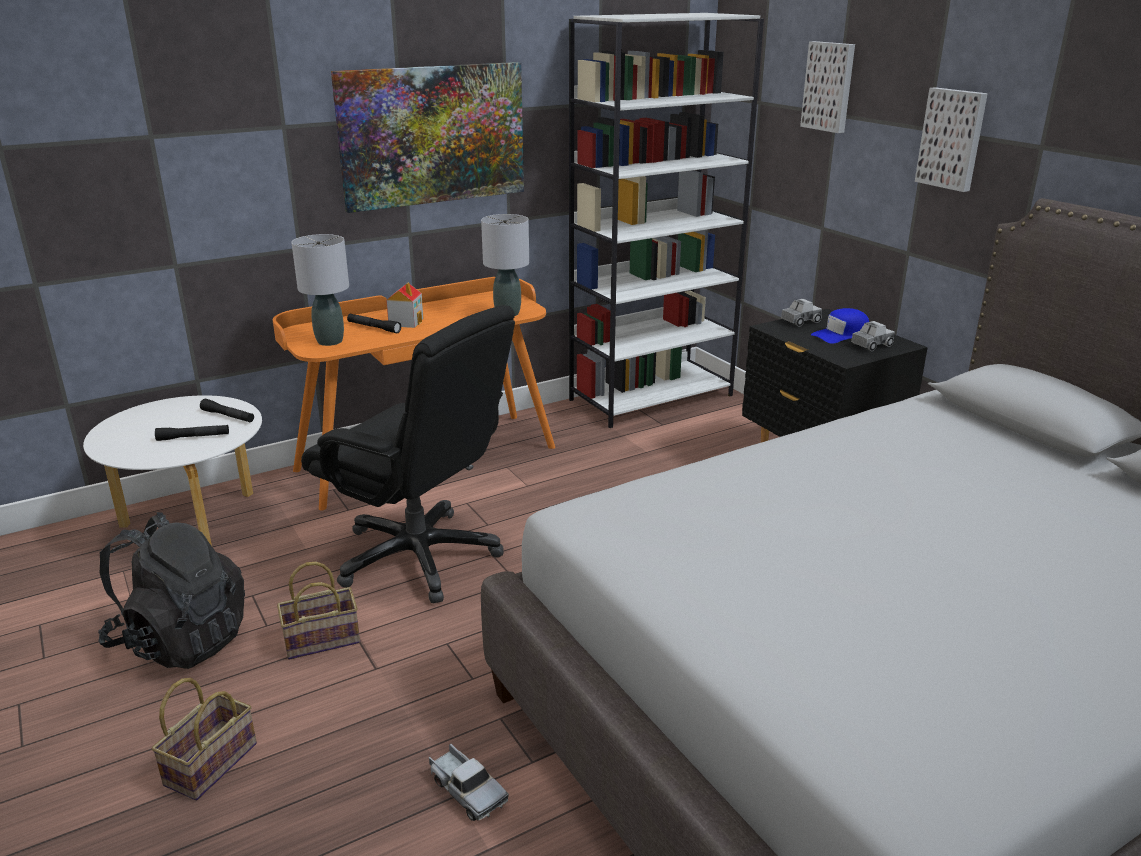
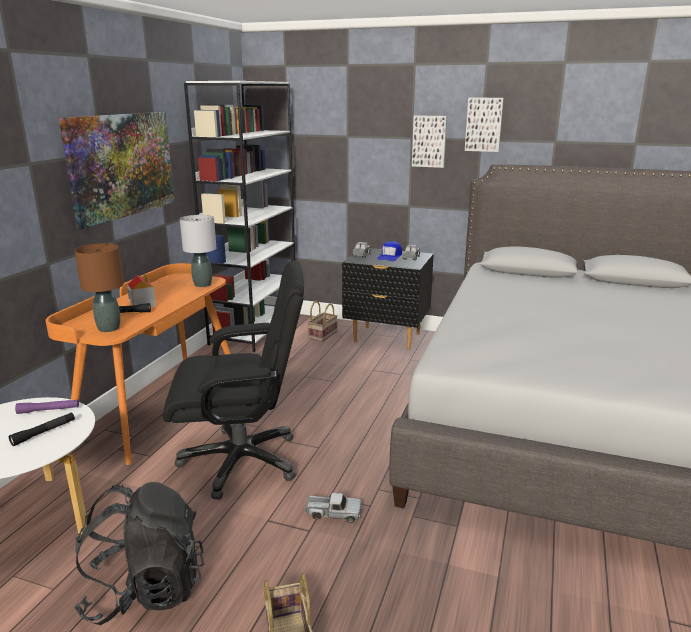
camera: 40 degrees left, 5 degrees down
black flashlight [200,399,254,422] -> purple flashlight [15,400,79,414]
basket [277,562,360,660] -> basket moved to [307,301,338,342]
grey table lamp [291,234,349,346] -> brown table lamp [74,243,124,332]
toy truck [429,744,509,821] -> toy truck moved to [305,493,362,523]
picture [800,41,855,133] -> picture moved to [465,98,504,152]

